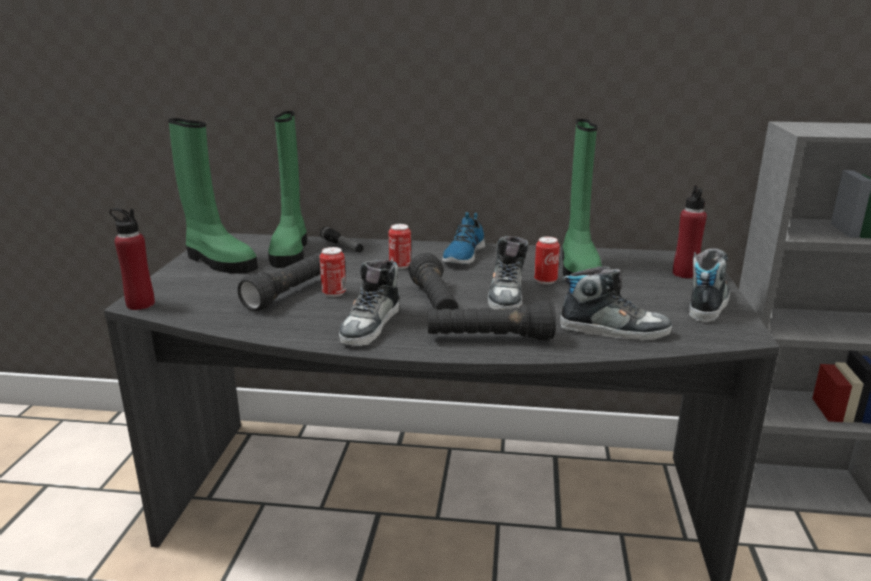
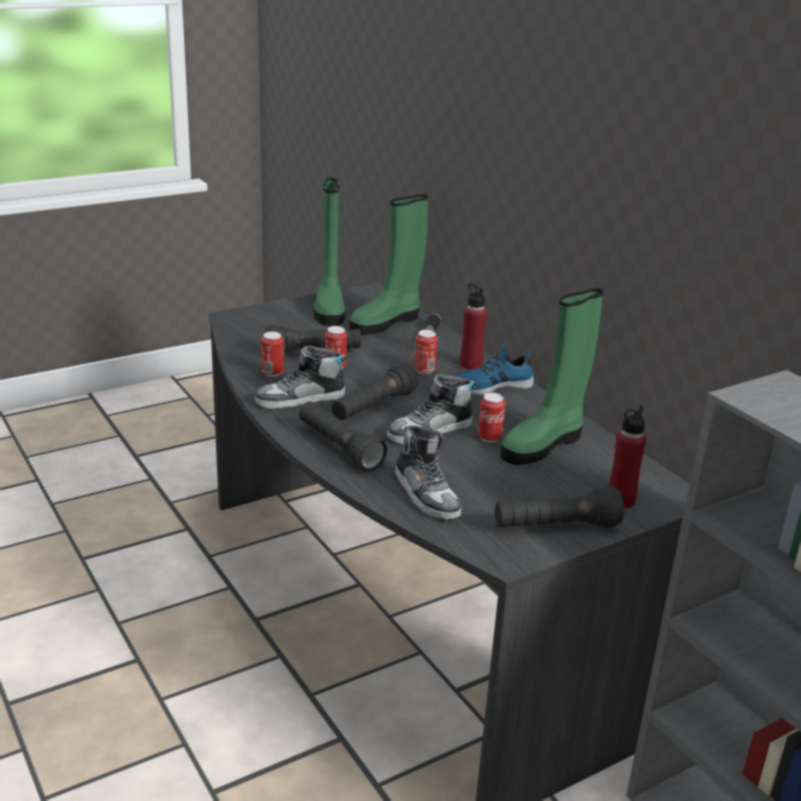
camera: 50 degrees right, 5 degrees up
red bottle [109,208,155,310] -> red bottle moved to [460,283,487,370]
shoe [689,248,730,322] -> black flashlight [495,487,624,527]
none -> can [261,331,284,377]

